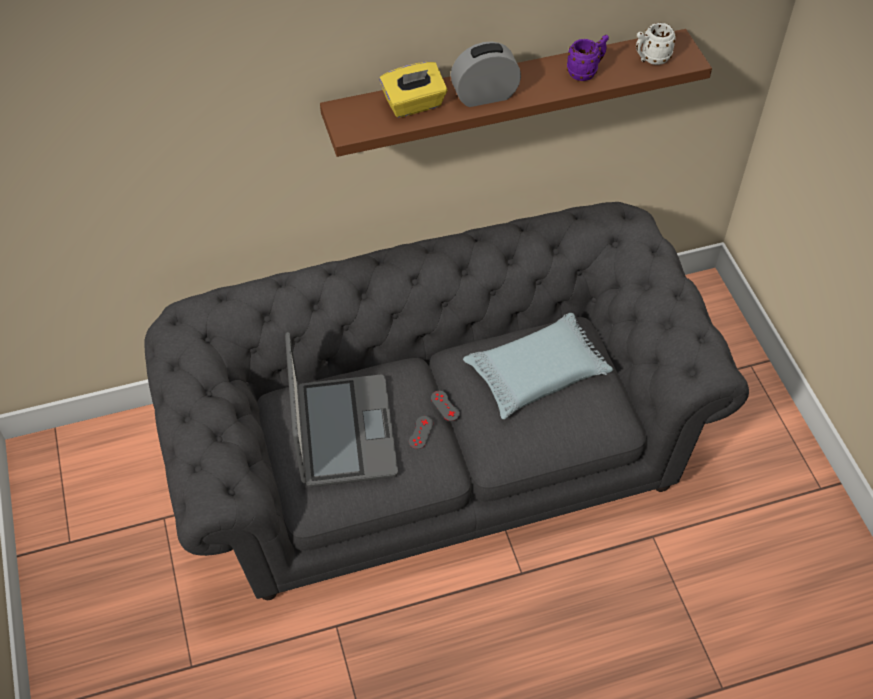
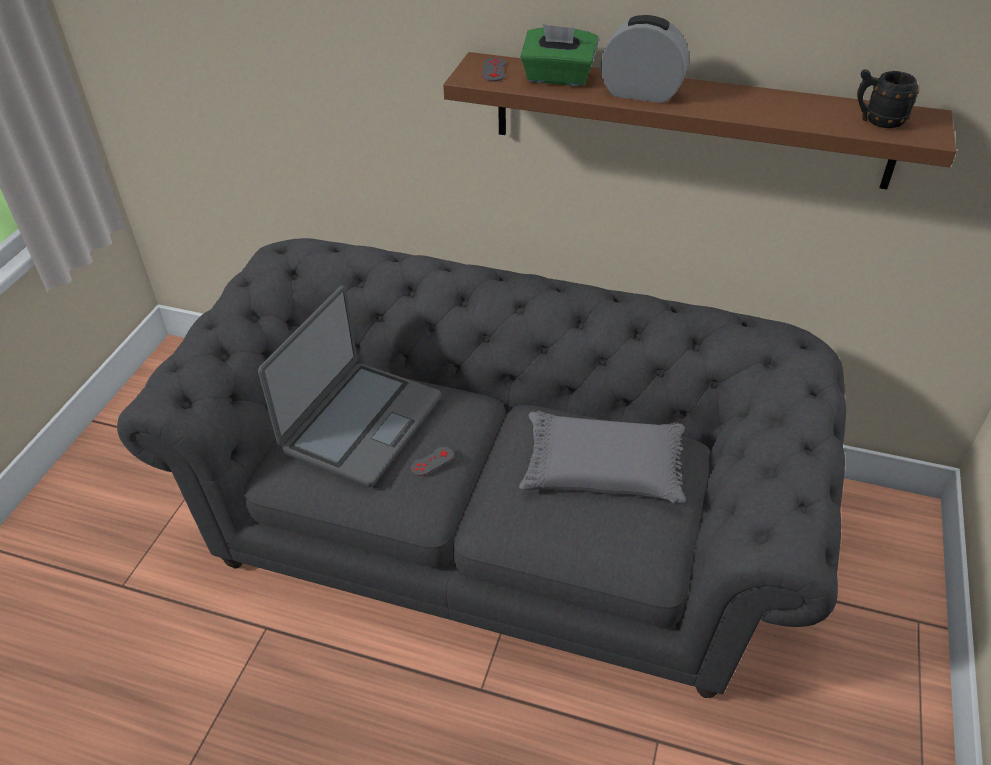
camera: 35 degrees right, 10 degrees down
yellow tissue box [380,62,447,118] -> green tissue box [520,24,599,86]
grey game controller [431,391,460,421] -> grey game controller moved to [483,58,506,82]
blue pillow [463,313,613,419] -> grey pillow [519,410,686,503]
purple mug [567,35,609,81] -> none
white mug [636,23,676,65] -> black mug [857,69,919,128]

